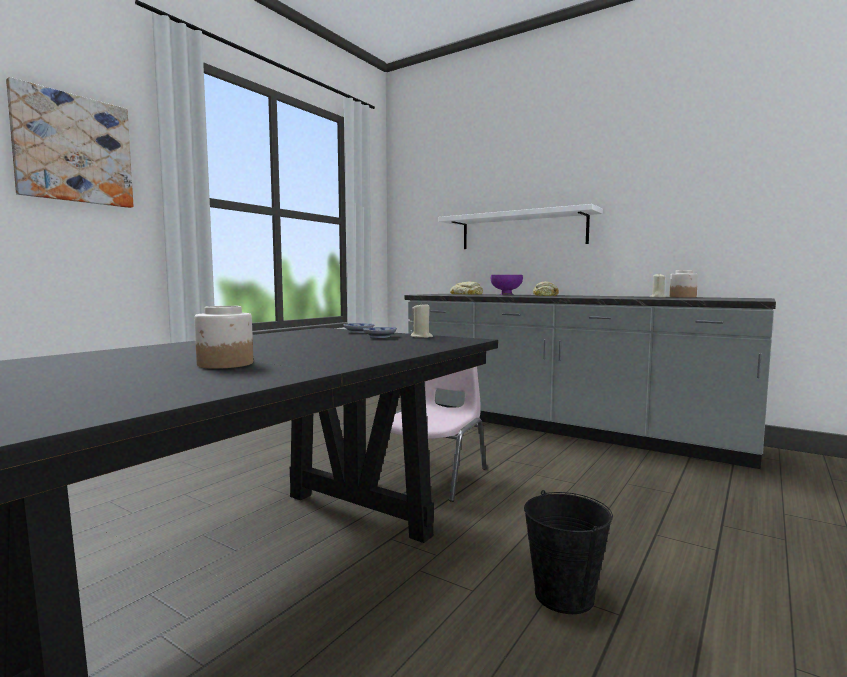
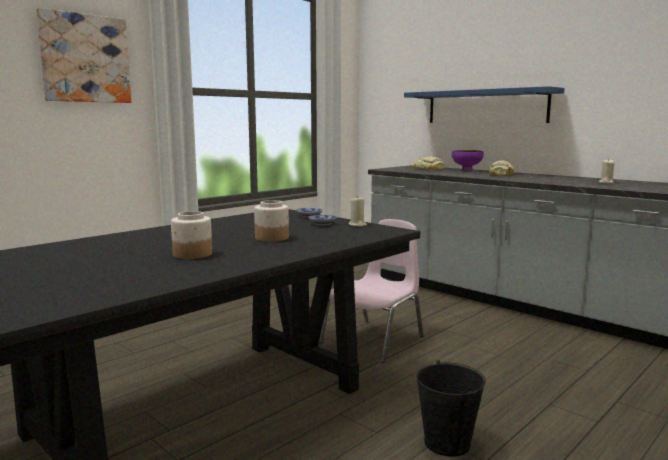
camera: 10 degrees right, 5 degrees up
white shelf [438,204,603,249] -> blue shelf [404,86,565,123]
jar [669,270,698,298] -> jar moved to [254,200,289,242]

